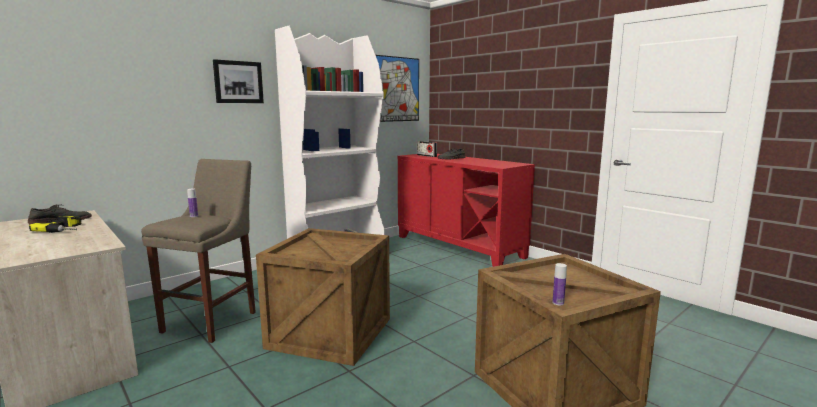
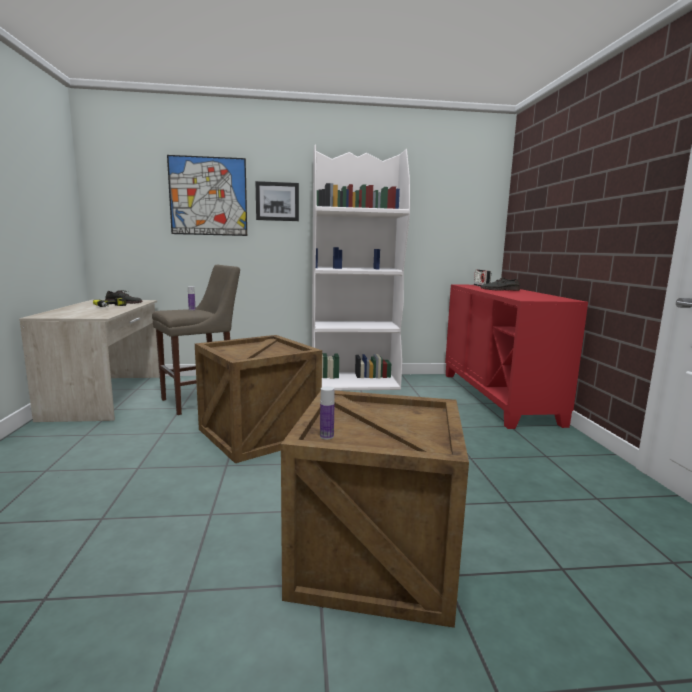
camera: 35 degrees right, 0 degrees up
picture [376,55,419,122] -> picture moved to [167,155,247,236]

